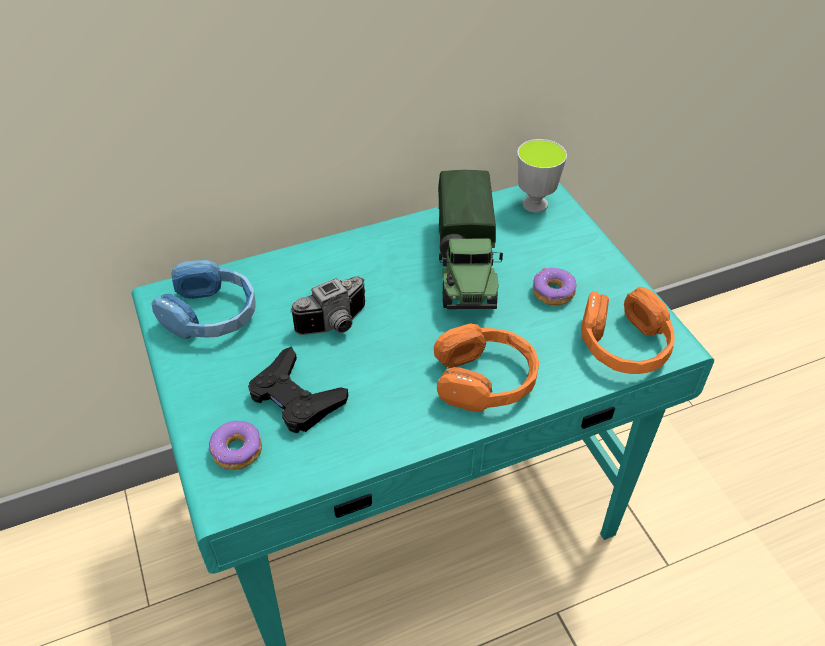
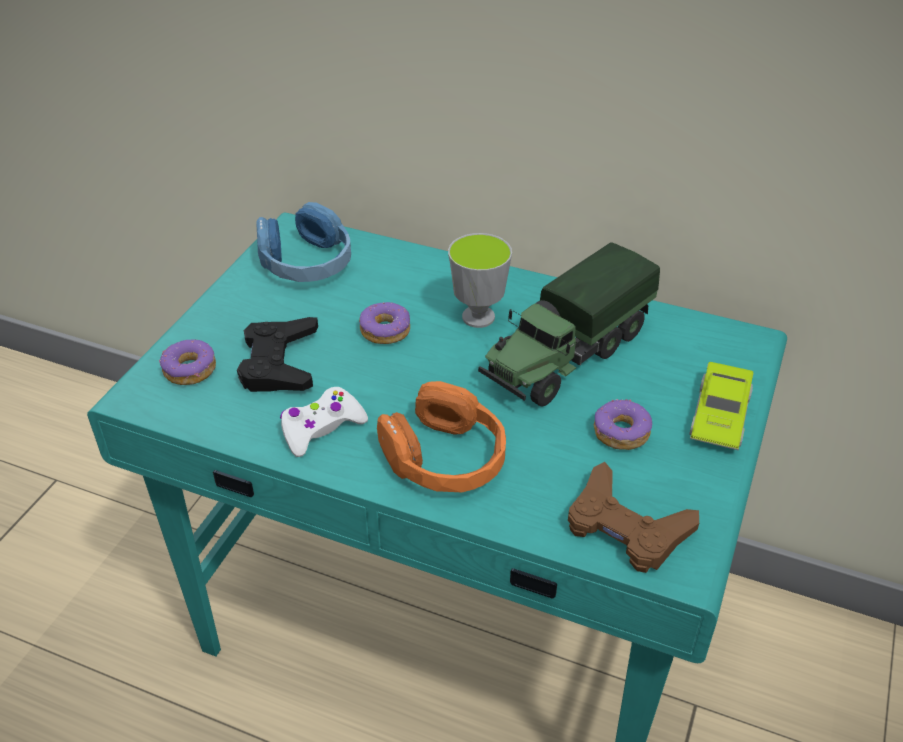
camera: 45 degrees right, 5 degrees down
camera [290,276,365,335] -> donut [359,302,410,344]
cup [517,139,567,213] -> cup moved to [448,233,512,328]
orange headphones [582,287,675,374] -> brown game controller [568,462,699,573]
none -> white game controller [280,387,368,457]
none -> green toy car [689,362,754,450]

